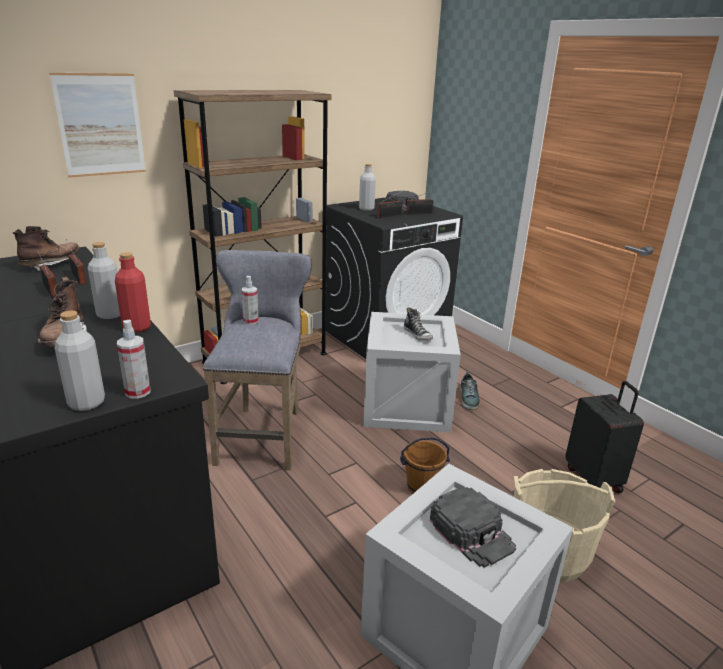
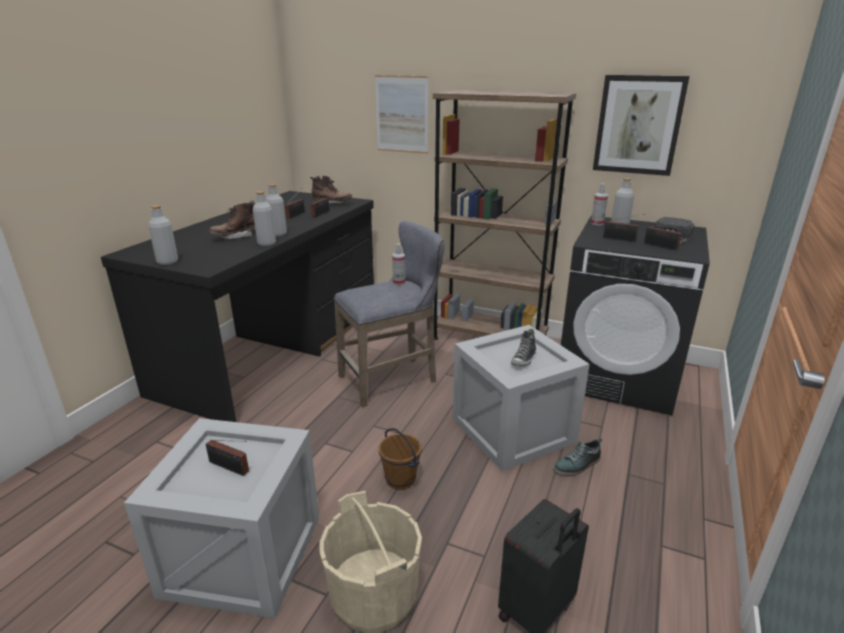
camera: 60 degrees right, 0 degrees up
red bottle [115,252,151,332] -> grey bottle [253,191,276,246]
spray bottle [117,319,150,399] -> spray bottle moved to [591,183,608,226]
black cap [430,487,516,568] -> radio [206,440,249,476]
none -> picture [593,75,690,176]

